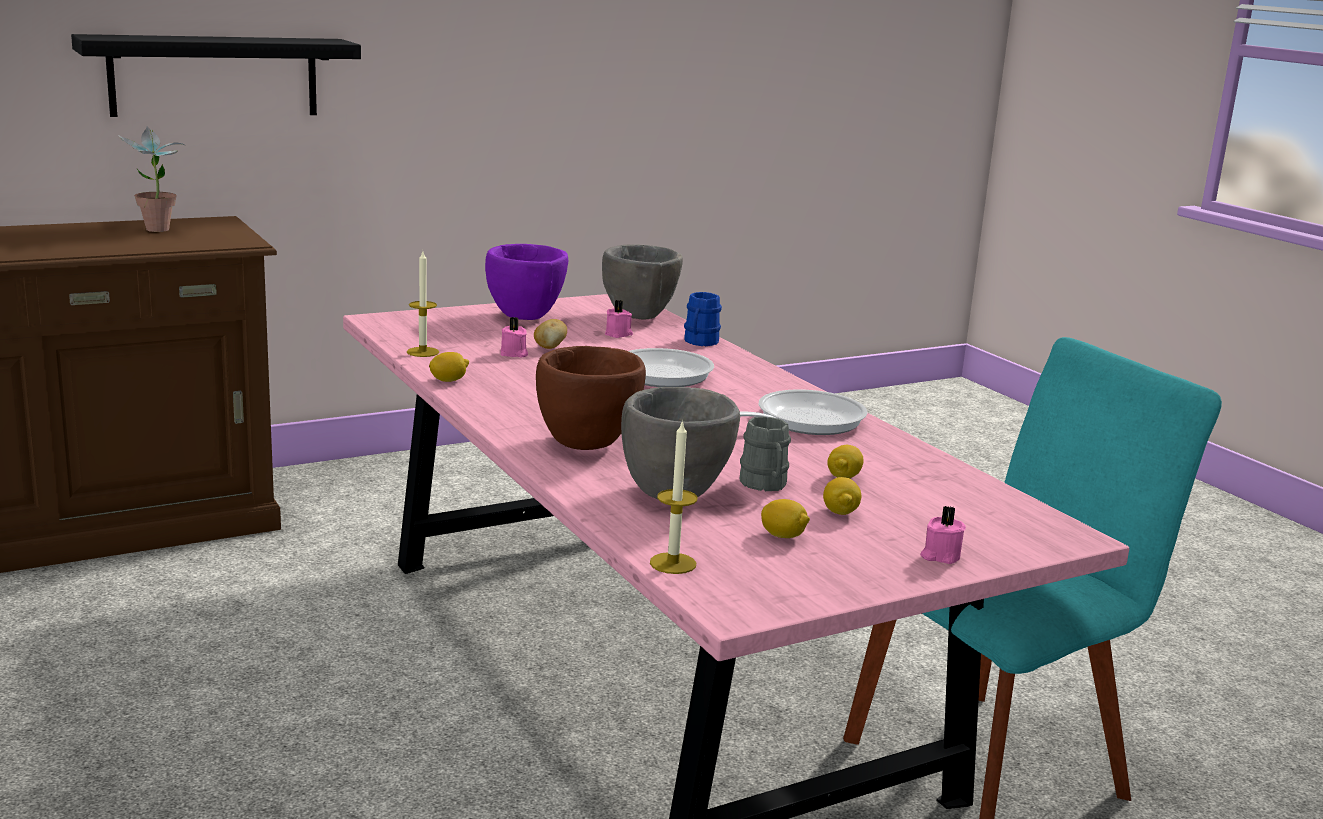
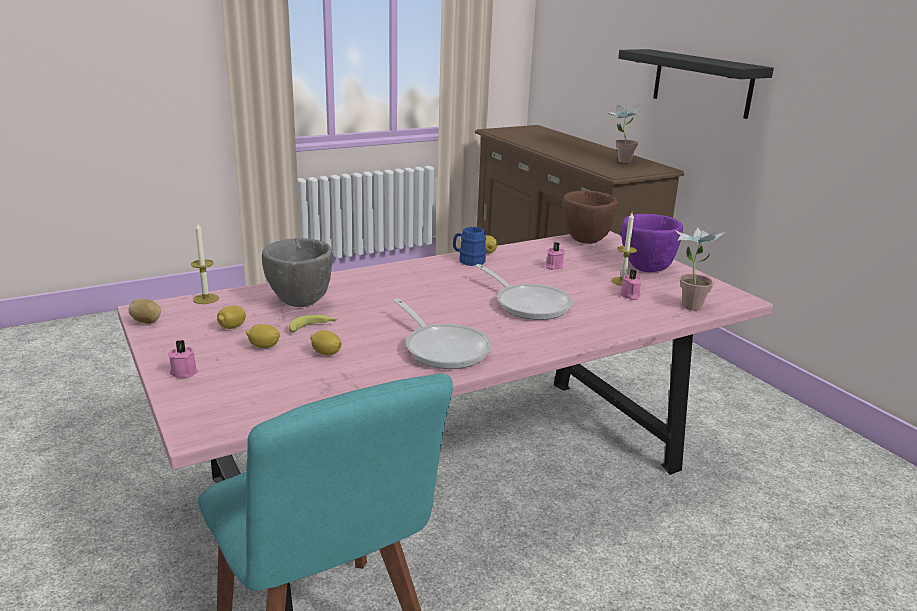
camera: 90 degrees right, 5 degrees up
candle [407,251,439,357] -> candle moved to [611,213,637,286]
potato [534,319,567,349] -> potato moved to [128,299,161,324]
brown bowl [536,346,646,450] -> brown bowl moved to [562,191,618,244]
grey bowl [602,244,683,319] -> potted plant [675,225,729,311]
blue mug [684,292,722,346] -> blue mug moved to [453,227,487,266]
grey mug [740,416,791,491] -> banana [289,315,338,333]

